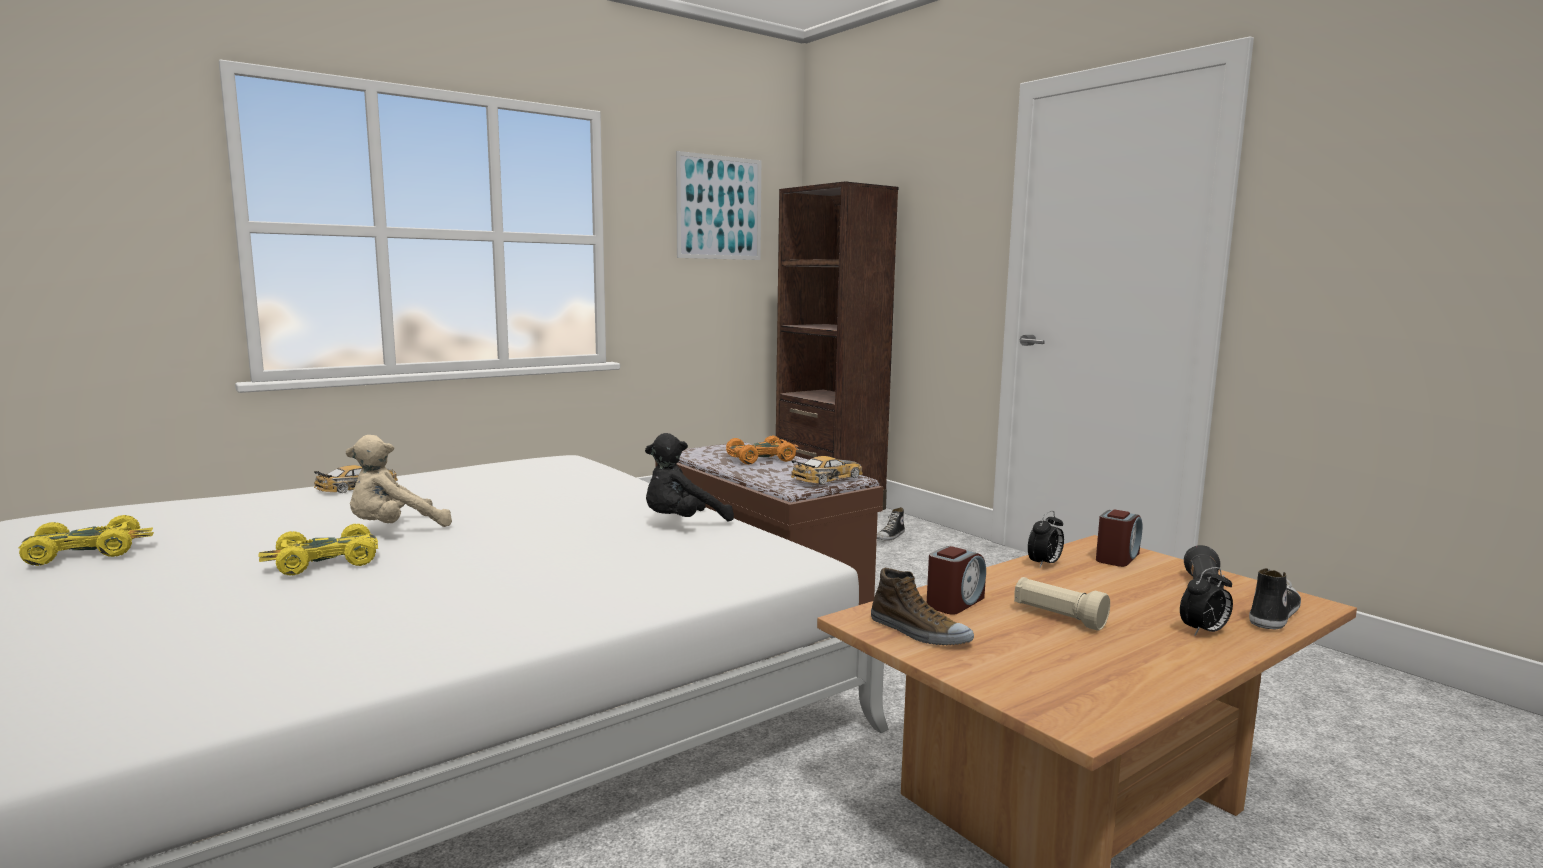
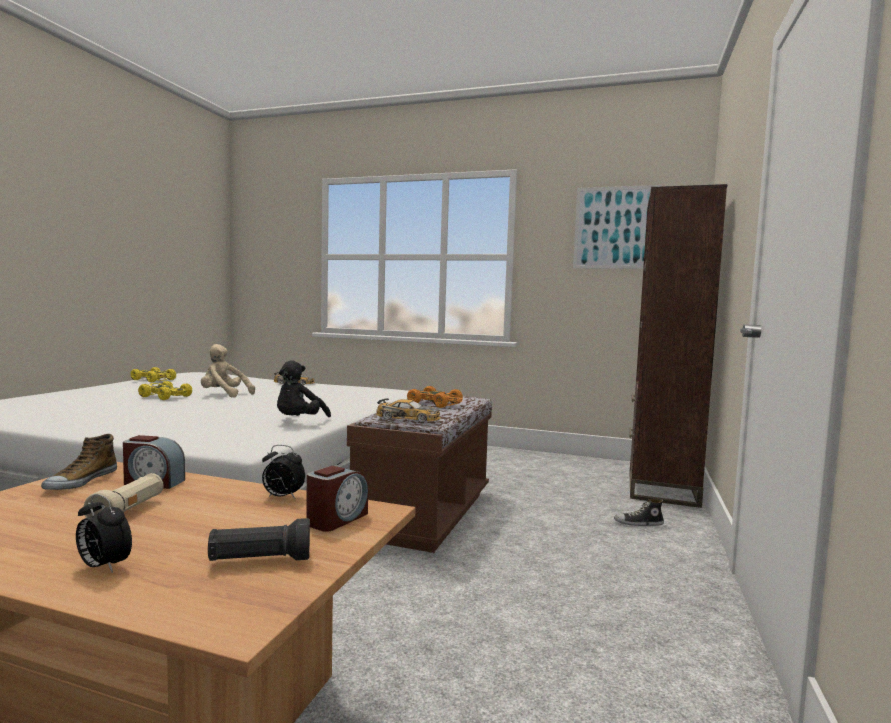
camera: 55 degrees right, 5 degrees down
black plush toy [645,433,734,522] -> black plush toy turned 90 degrees counterclockwise [277,360,331,417]
alarm clock [1096,510,1142,567] -> alarm clock turned 60 degrees counterclockwise [306,466,368,532]
shoe [1249,568,1301,629] -> none

